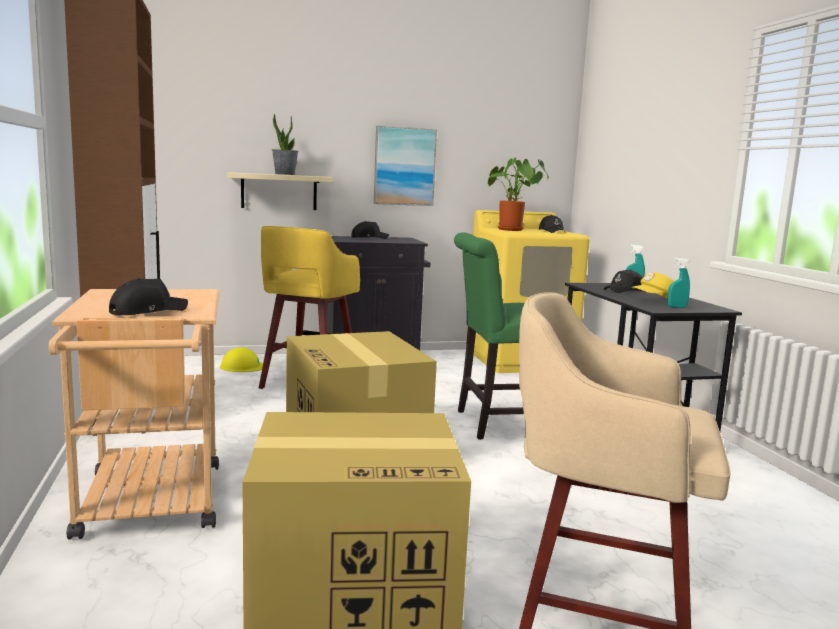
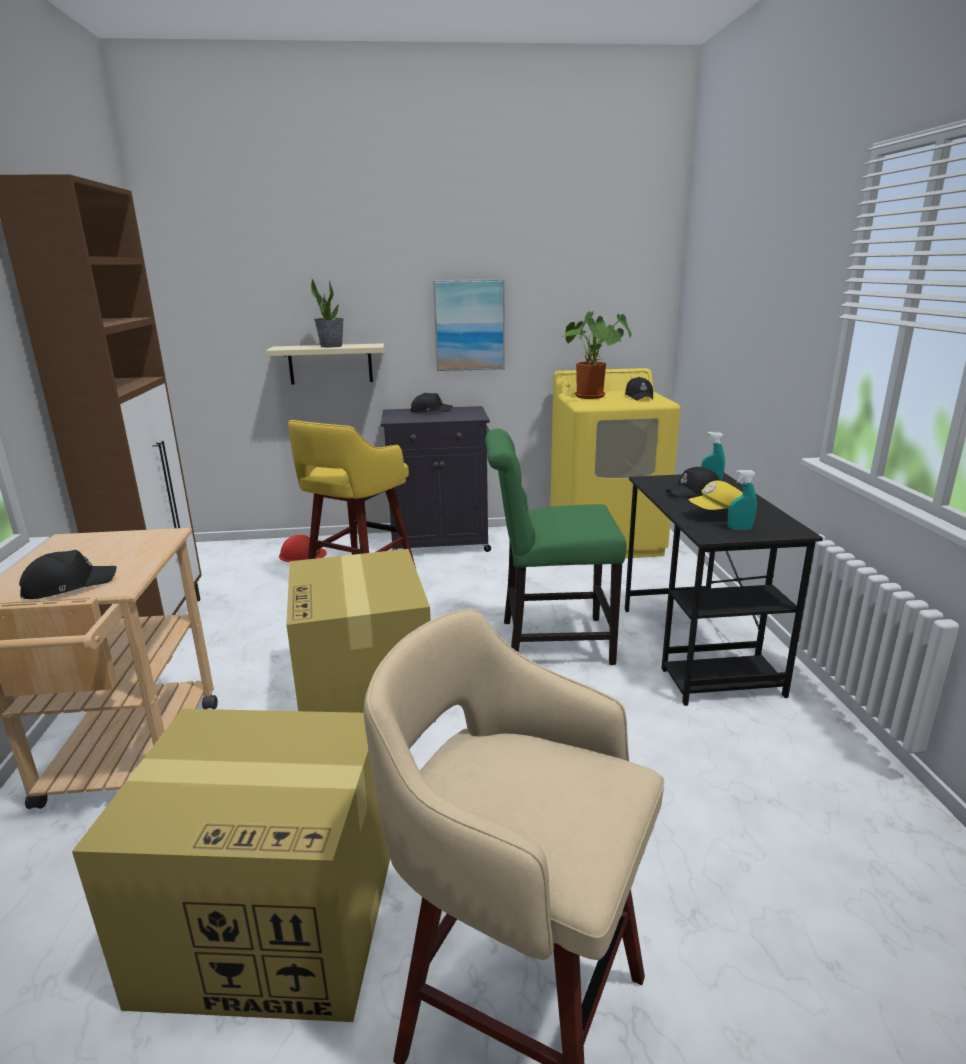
camera: 10 degrees right, 10 degrees up
yellow hard hat [220,347,263,372] -> red hard hat [279,535,327,562]

